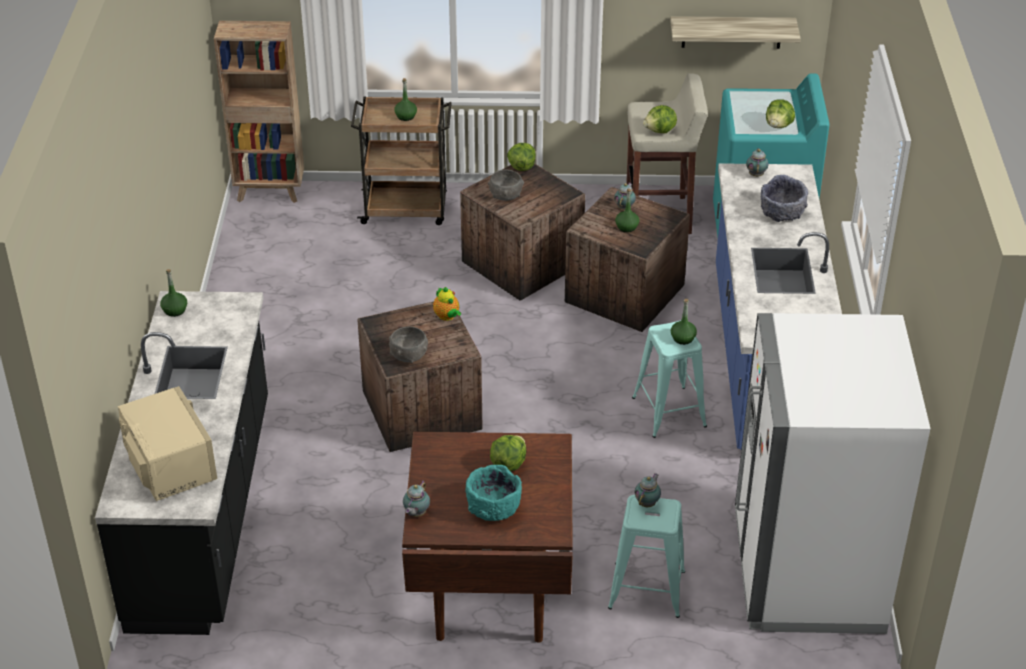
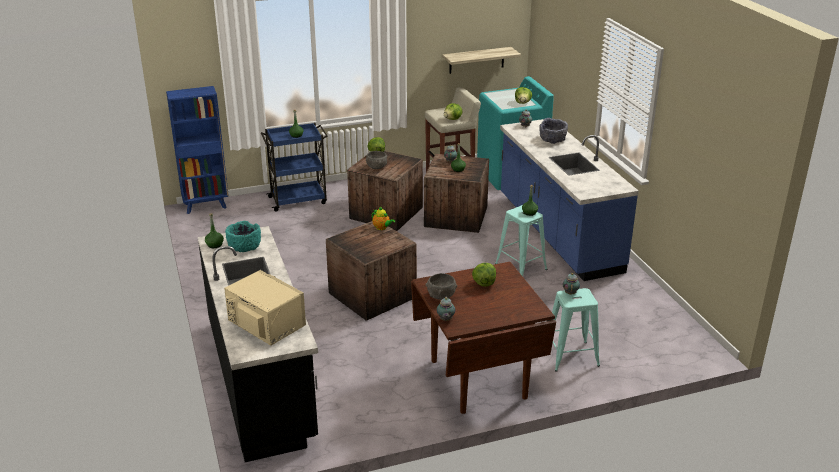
camera: 20 degrees left, 10 degrees down
brown bookcase [214,21,304,203] -> blue bookcase [166,86,229,214]
brown cart [351,96,452,225] -> blue cart [261,123,327,212]
grey bowl [389,326,428,363] -> grey bowl moved to [425,273,457,300]
turquoise bowl [465,465,522,521] -> turquoise bowl moved to [225,221,261,252]
white fridge [735,313,930,634] -> none

